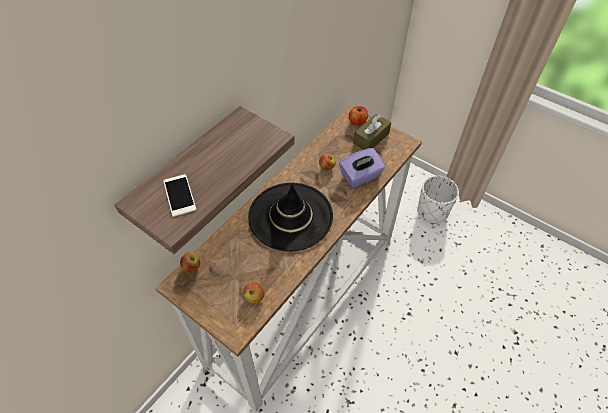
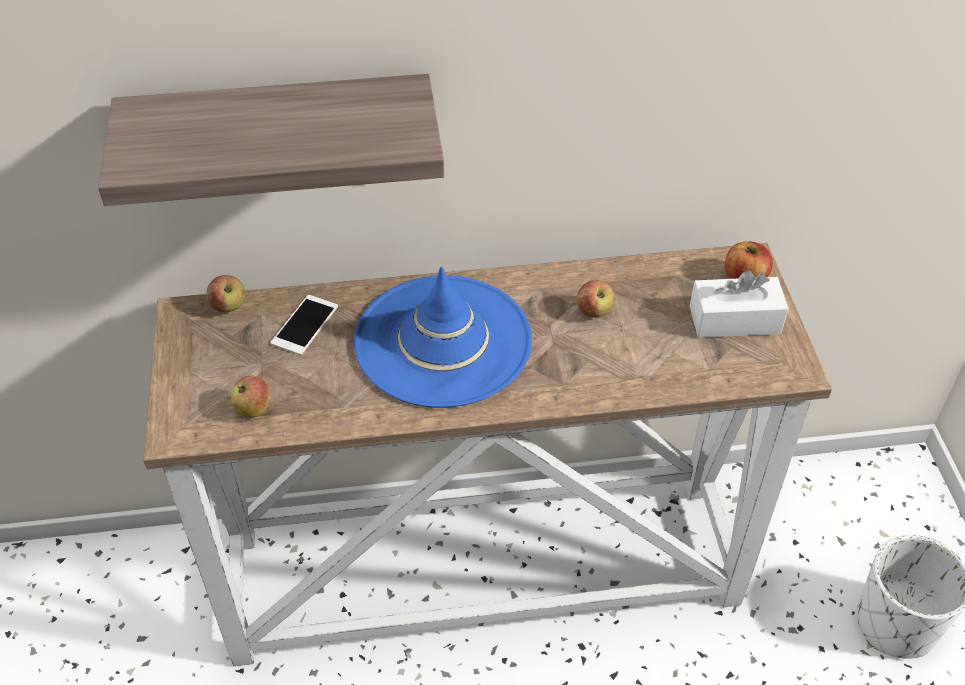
camera: 45 degrees right, 5 degrees down
phone [163,174,196,217] -> phone moved to [270,295,338,355]
black hat [248,183,333,251] -> blue hat [354,267,532,408]
purple tissue box [339,148,385,188] -> none
brown tissue box [353,114,391,150] -> white tissue box [690,270,789,338]

